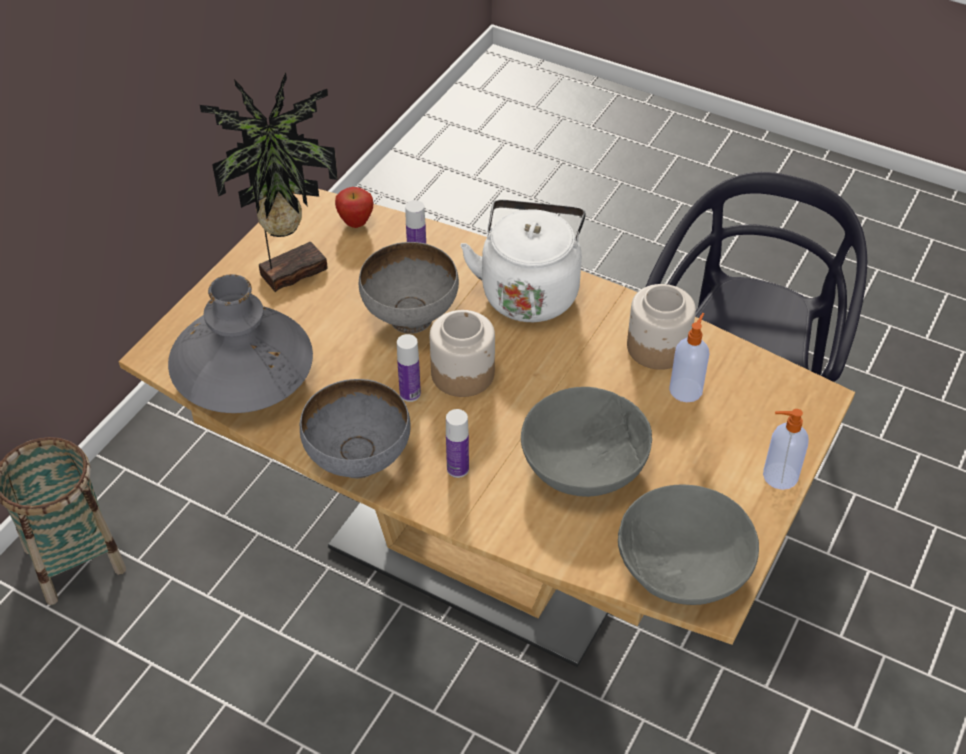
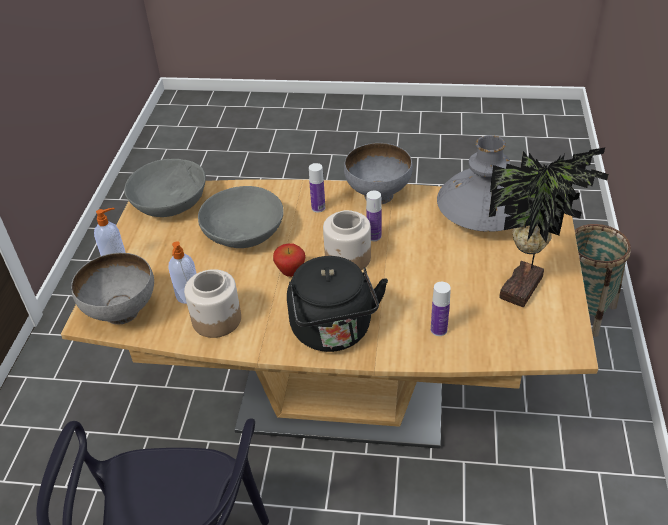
camera: 160 degrees right, 5 degrees down
apple [335,187,373,228] -> apple moved to [273,243,305,277]
grey bowl [359,242,459,334] -> grey bowl moved to [71,253,154,325]
white kettle [460,200,586,322] -> black kettle [287,256,388,352]

